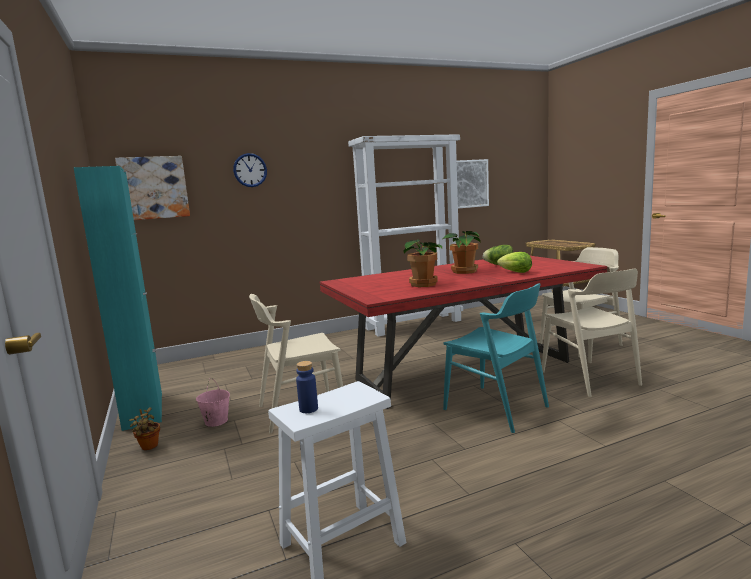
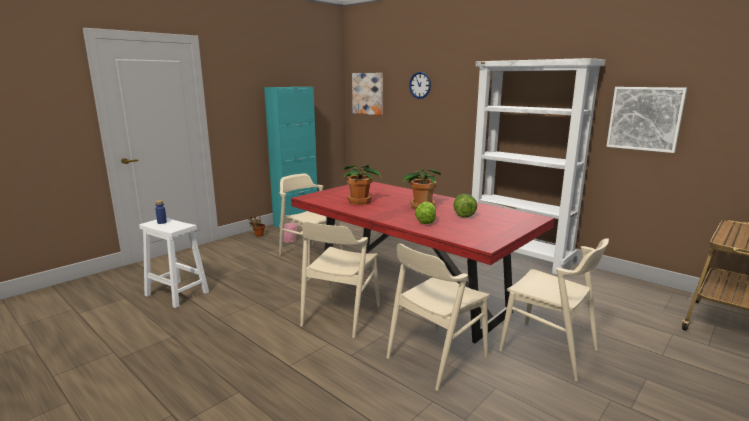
camera: 65 degrees right, 5 degrees up
turquoise chair [443,283,549,433] -> beige chair [300,222,380,338]

